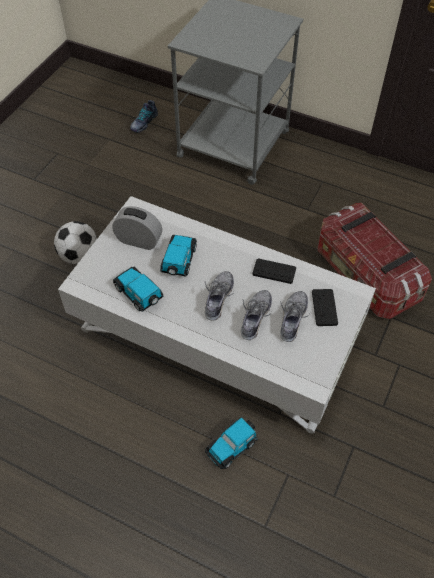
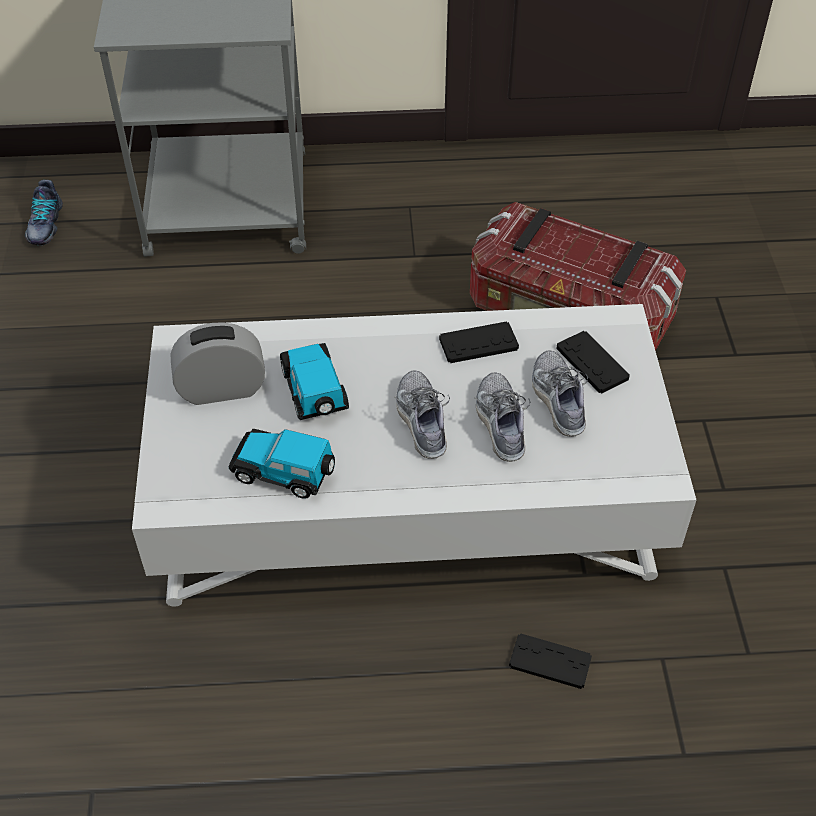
camera: 30 degrees left, 5 degrees down
football [54,221,97,264] -> none
toy car [205,417,258,469] -> black game controller [509,633,592,689]

